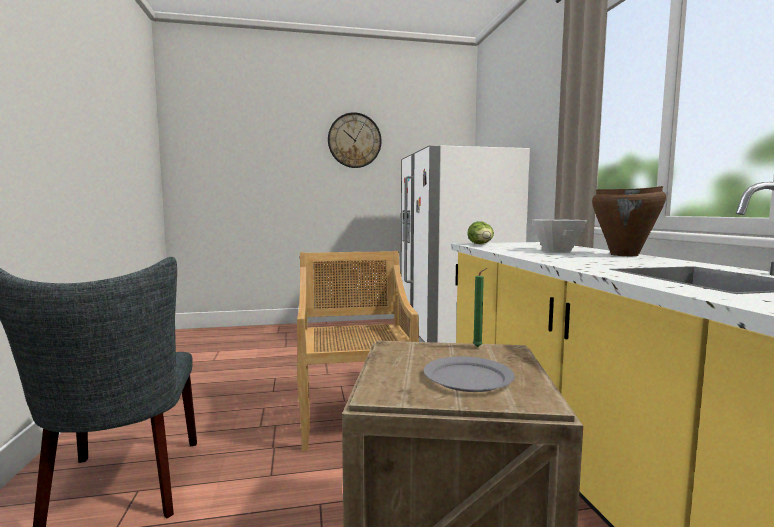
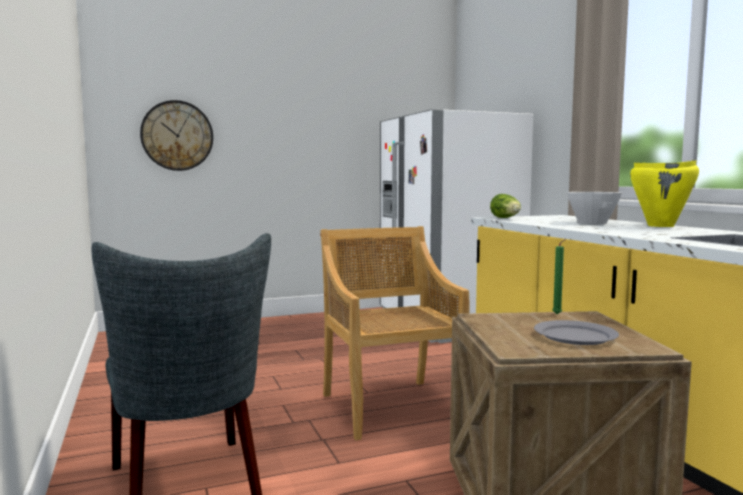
camera: 10 degrees left, 0 degrees up
wall clock [328,112,382,168] -> wall clock moved to [140,100,213,171]
brown cooking pot [592,186,666,256] -> yellow cooking pot [630,160,699,227]

